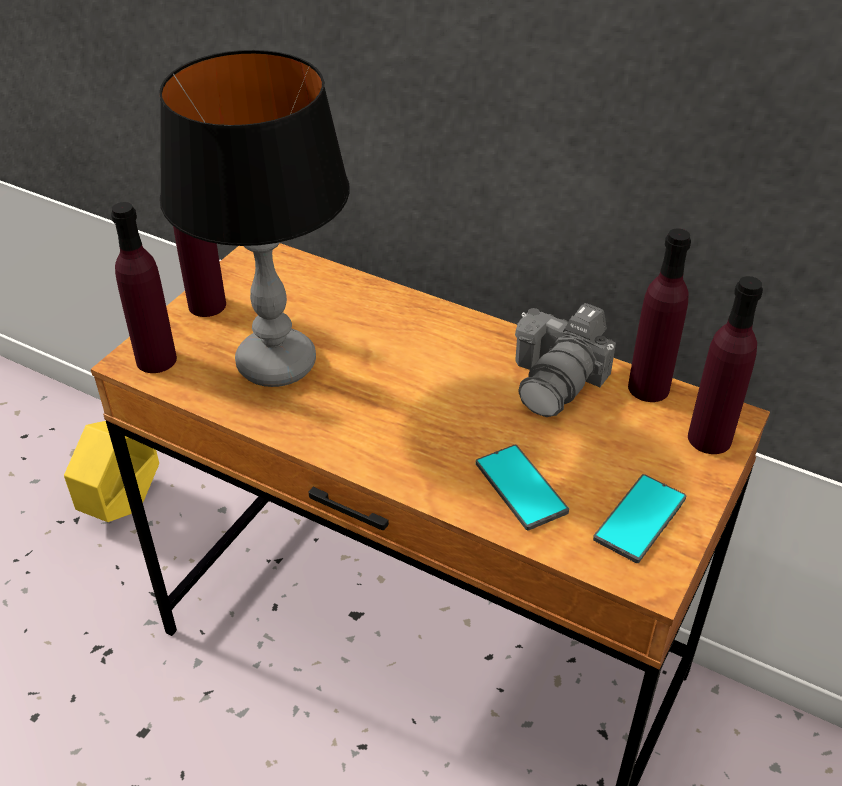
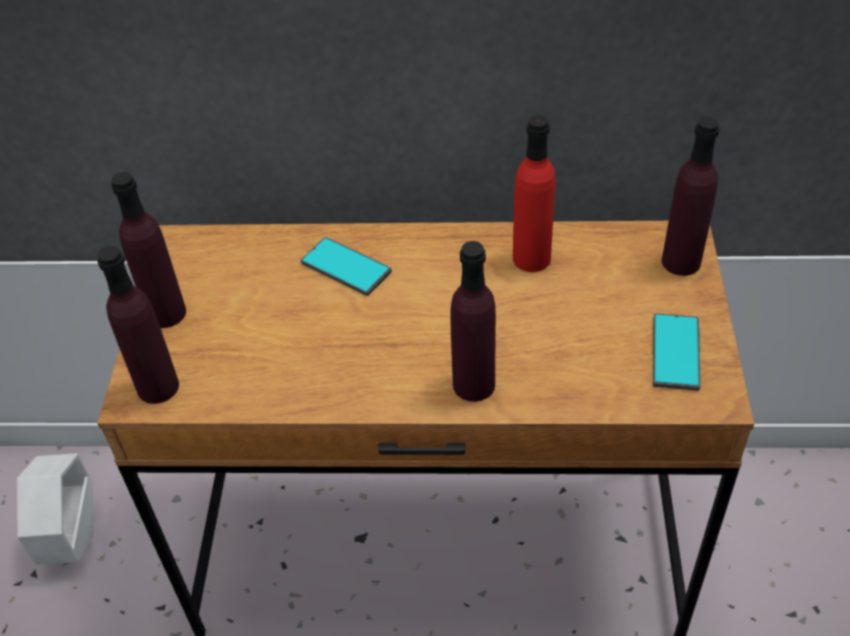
camera: 25 degrees left, 5 degrees up
yellow planter [64,421,159,522] -> white planter [17,453,94,565]
table lamp [159,50,350,387] -> none
phone [476,445,569,531] -> phone moved to [301,237,392,296]
camera [515,303,616,417] -> red bottle [513,115,556,272]
purple bottle [628,228,691,402] -> purple bottle moved to [450,241,496,402]

